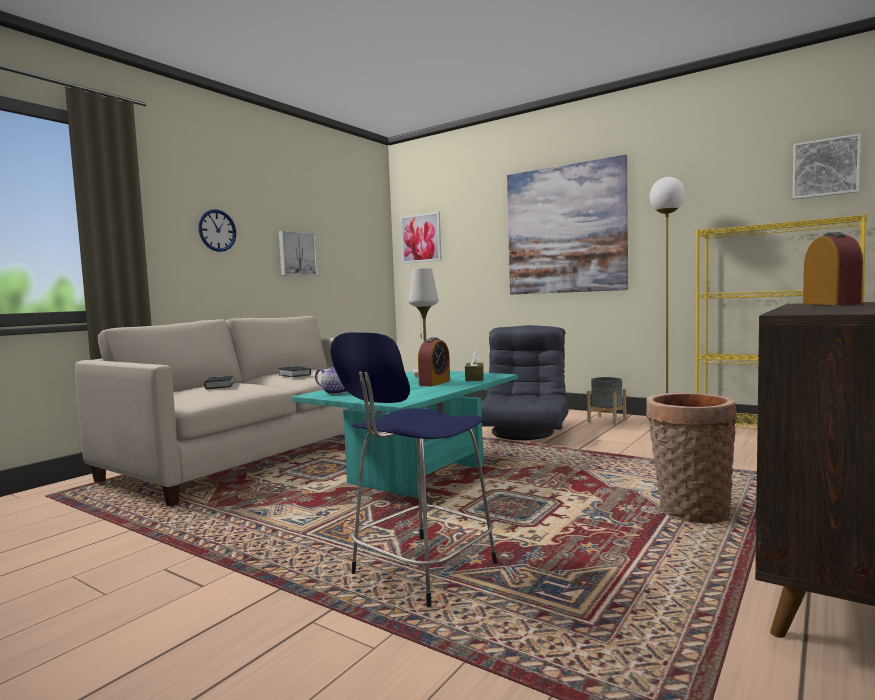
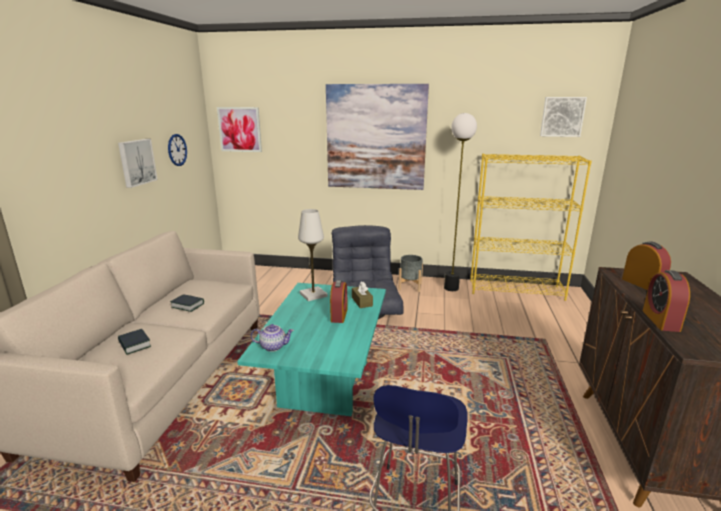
camera: 25 degrees left, 15 degrees up
wall clock [198,209,236,252] -> wall clock moved to [168,134,187,166]
basket [646,393,737,524] -> none
none -> alarm clock [643,270,690,332]

